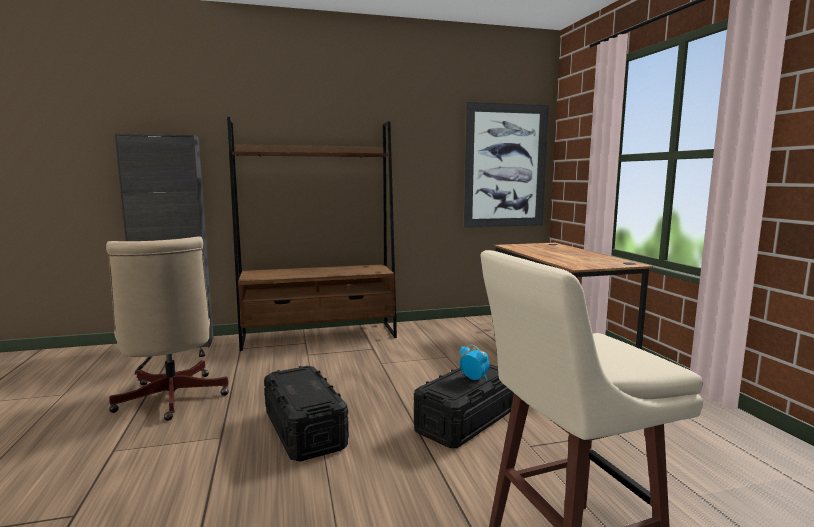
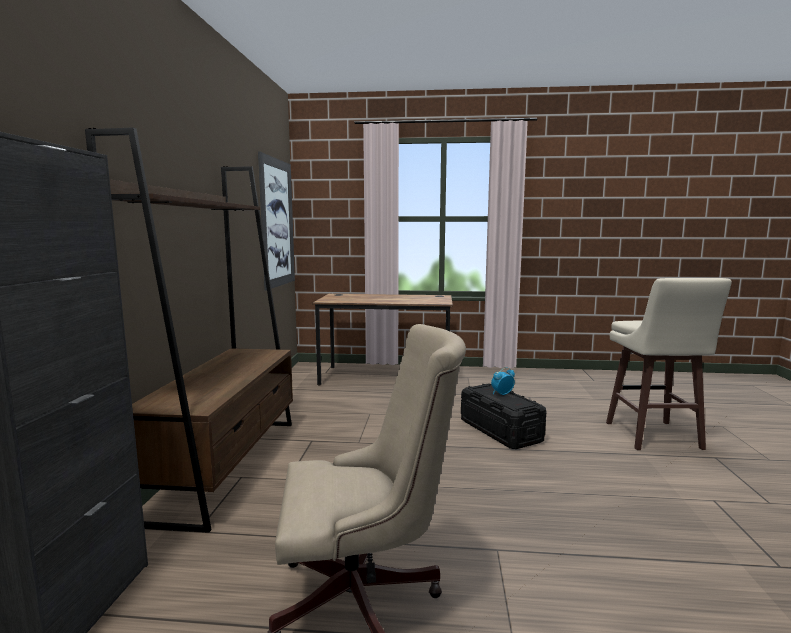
camera: 70 degrees left, 0 degrees up
black storage box [264,366,349,462] -> none

